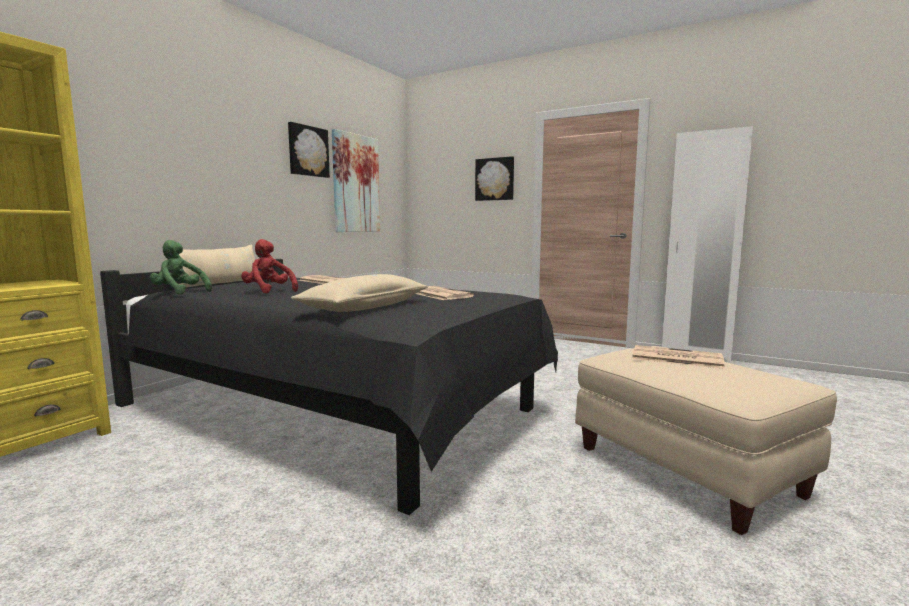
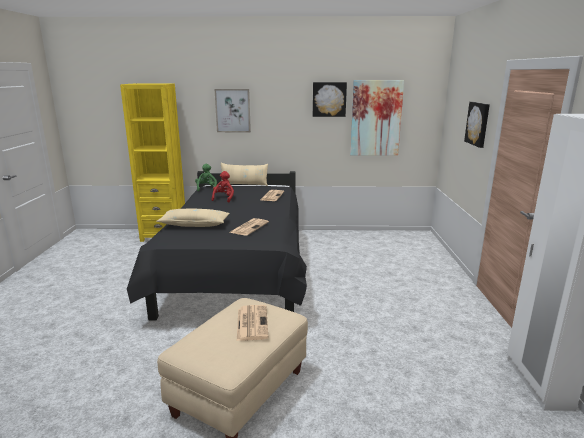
camera: 60 degrees right, 10 degrees up
none -> picture [215,89,251,132]

